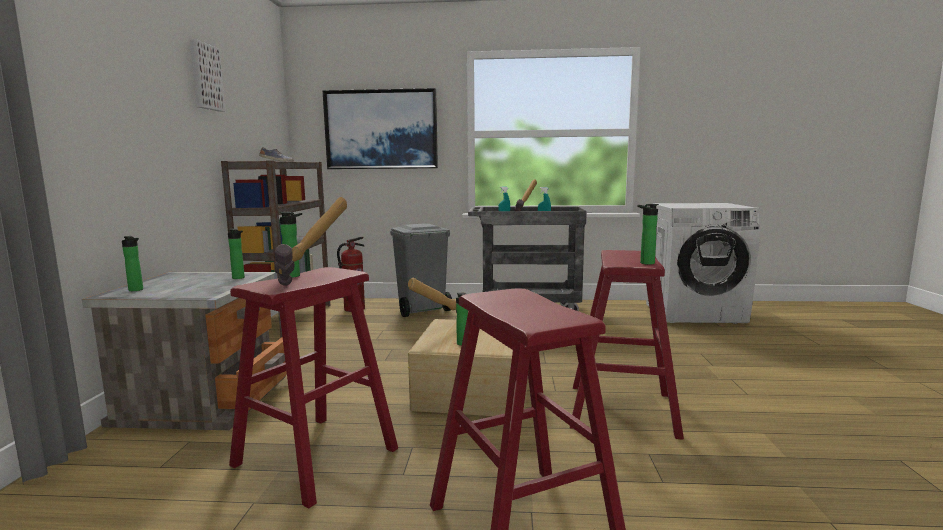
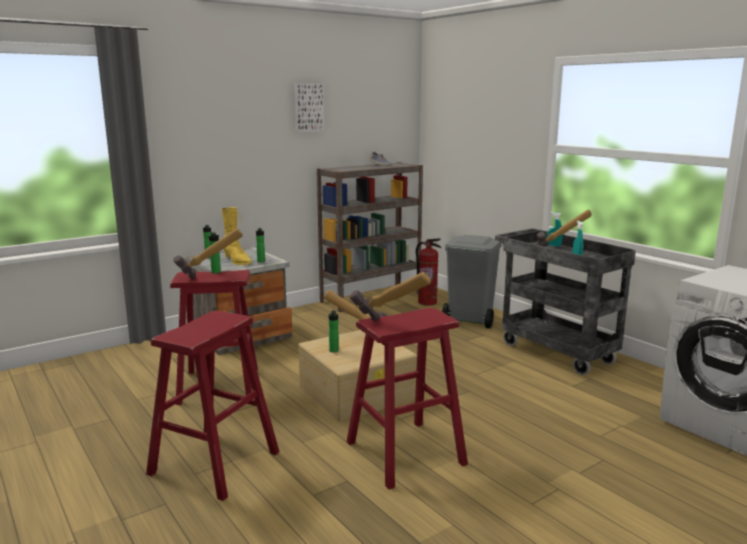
camera: 50 degrees right, 5 degrees up
picture [323,88,438,169] -> none
bottle [637,204,659,265] -> hammer [350,272,431,321]
none -> yellow boot [221,207,252,265]

